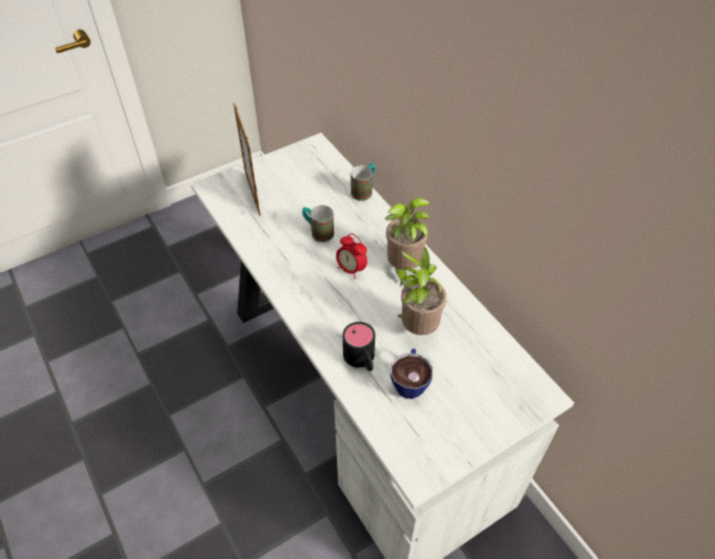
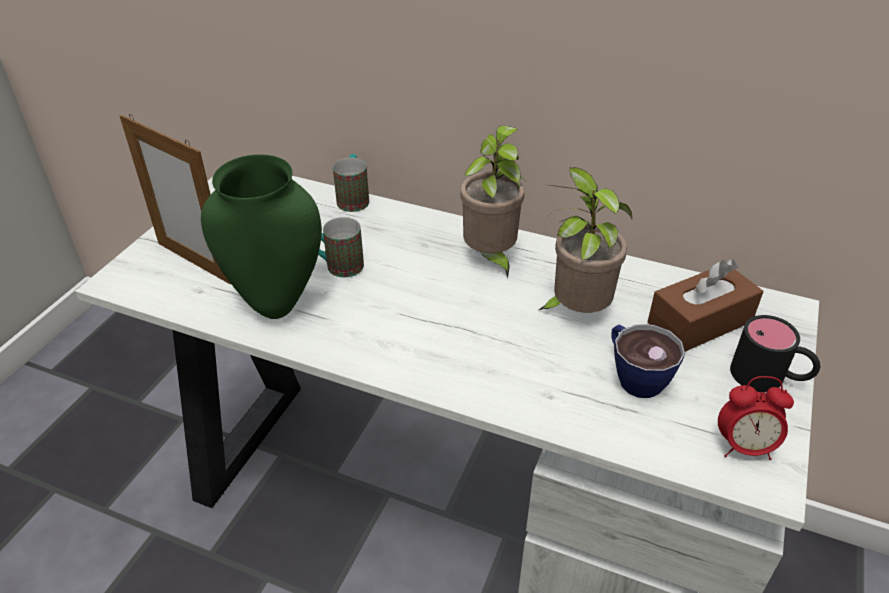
camera: 35 degrees left, 10 degrees down
alarm clock [336,233,367,279] -> alarm clock moved to [718,376,794,460]
black mug [343,322,375,371] -> black mug moved to [730,315,820,392]
none -> green vase [201,154,322,319]
none -> brown tissue box [647,259,763,351]

